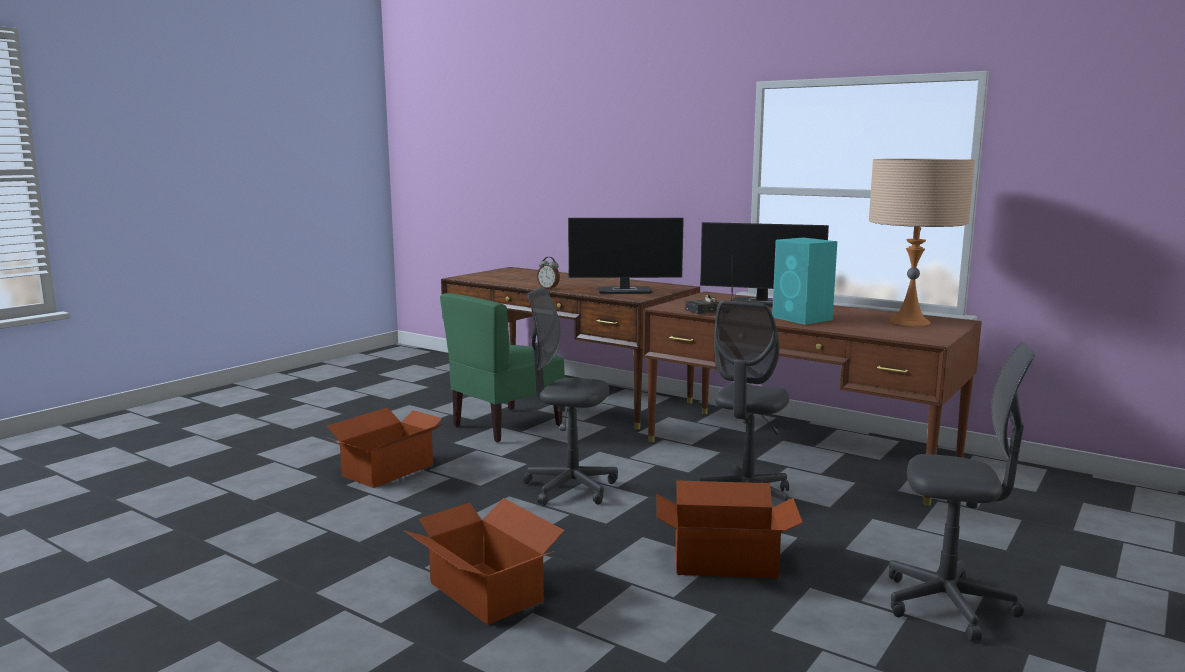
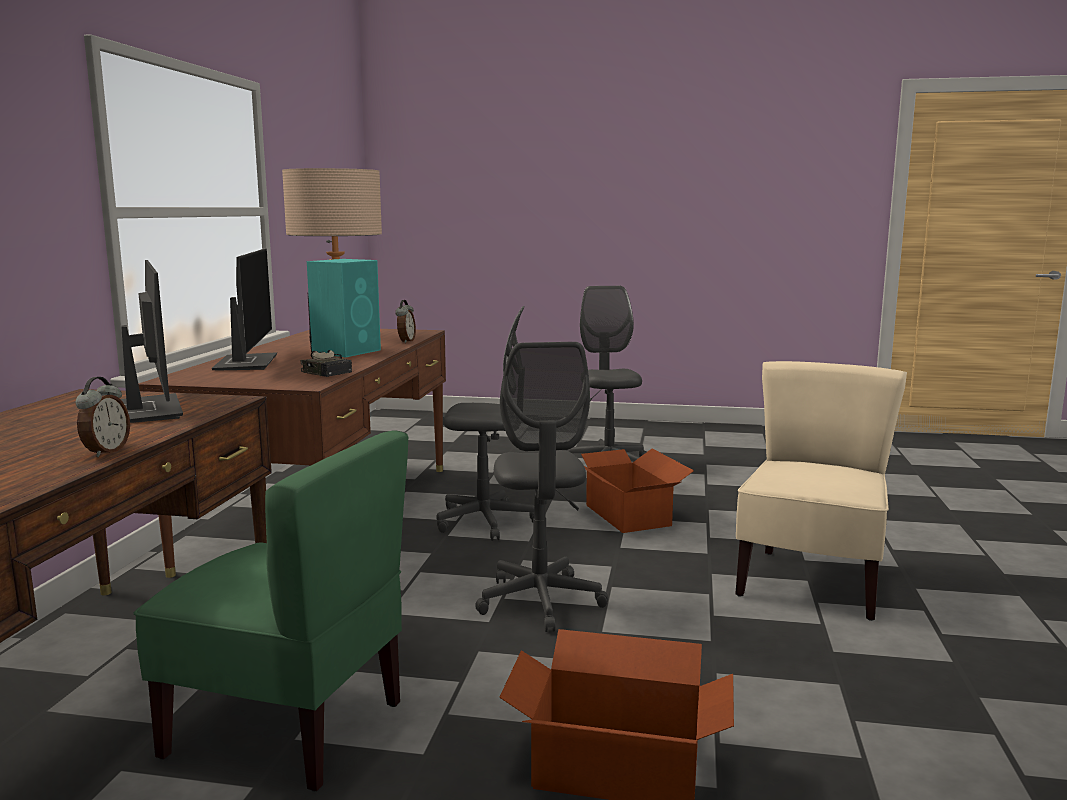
camera: 115 degrees left, 0 degrees up
cardboard box [403,498,565,625] -> beige chair [735,361,907,621]
none -> alarm clock [395,300,416,343]

